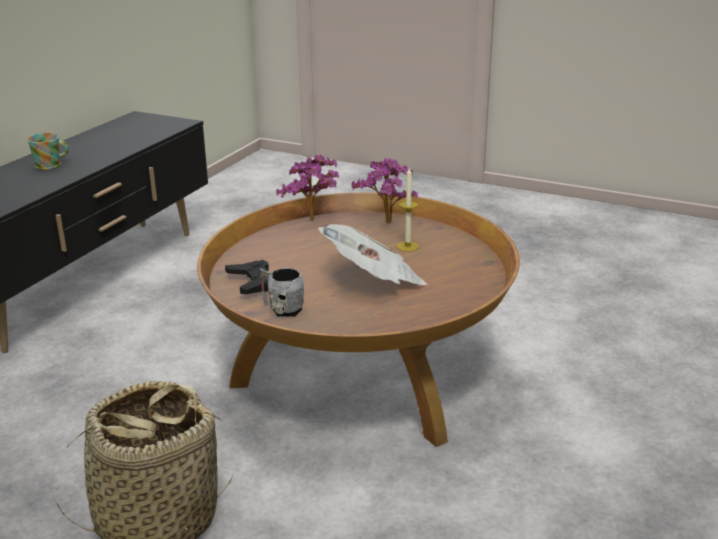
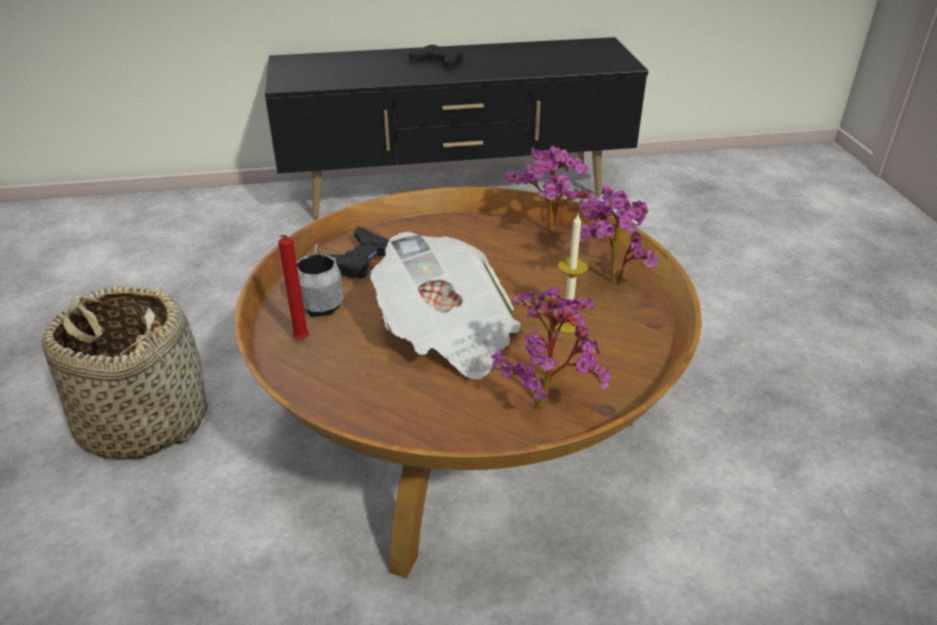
camera: 55 degrees right, 10 degrees up
mug [28,133,69,170] -> black game controller [409,45,463,67]
none -> red candle [279,235,309,340]
none -> potted plant [491,286,611,407]

